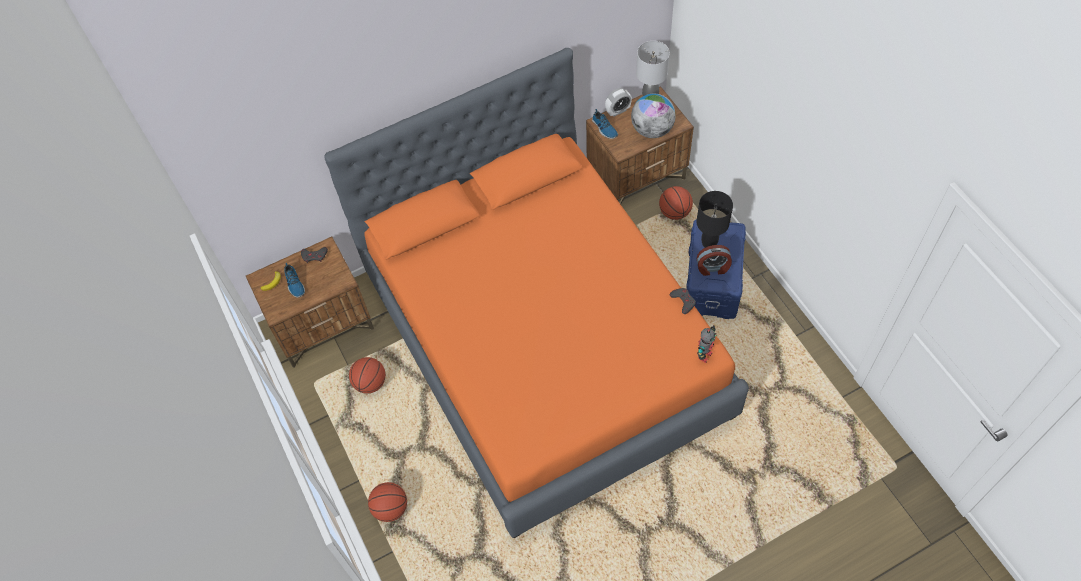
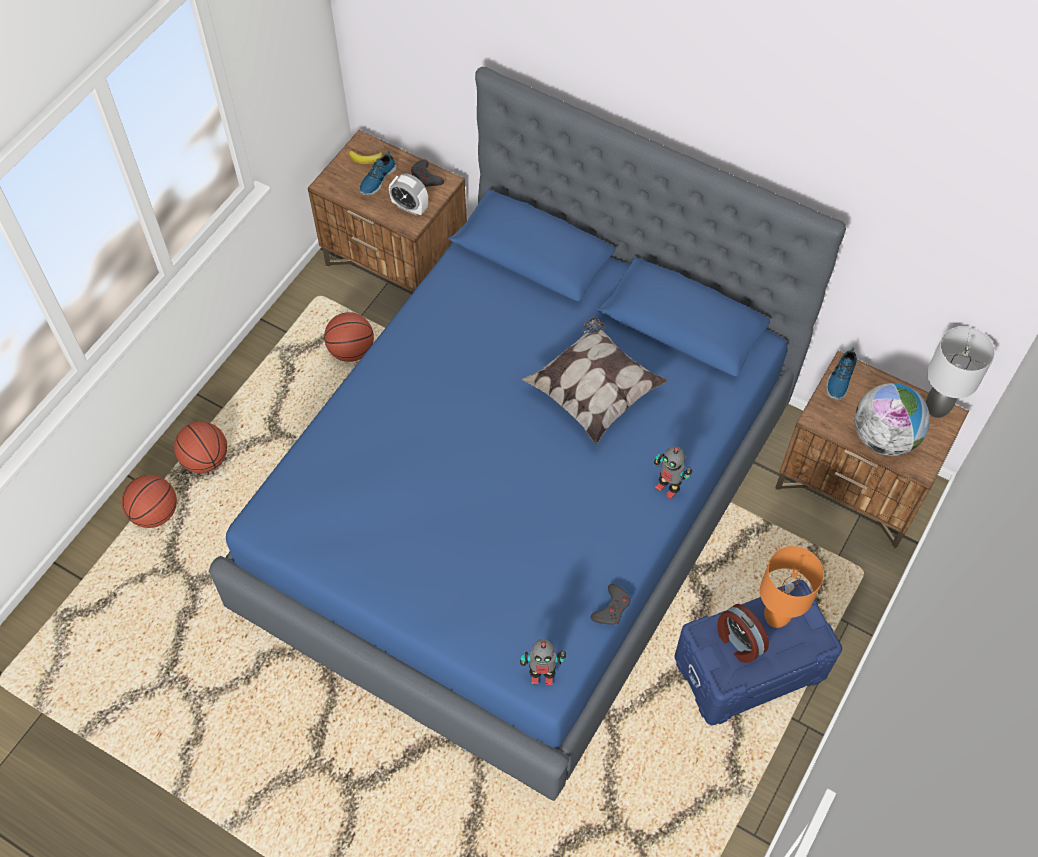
camera: 55 degrees right, 0 degrees up
orange bed [324,48,749,538] -> blue bed [209,67,846,801]
alarm clock [605,88,632,116] -> alarm clock moved to [389,173,428,216]
basketball [659,186,693,220] -> basketball moved to [122,475,177,528]
black table lamp [696,191,733,248] -> orange table lamp [760,546,824,628]
none -> pillow [521,317,668,444]
none -> toy robot [654,447,692,499]

